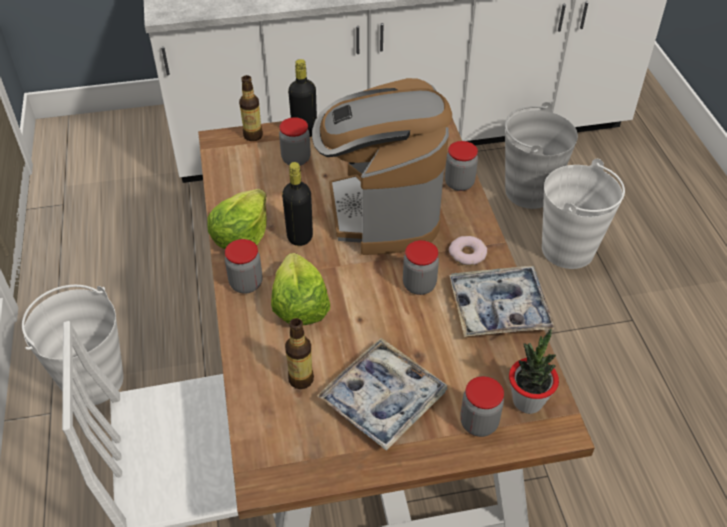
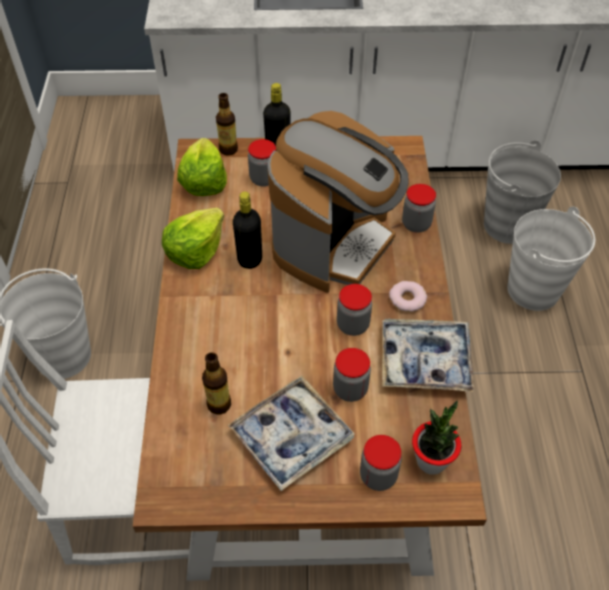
camera: 10 degrees right, 5 degrees up
jar [225,239,263,294] -> jar moved to [333,348,371,402]
lettuce [271,253,330,325] -> lettuce moved to [177,138,227,196]
coffee machine [312,78,452,255] -> coffee machine turned 150 degrees counterclockwise [268,111,409,293]

